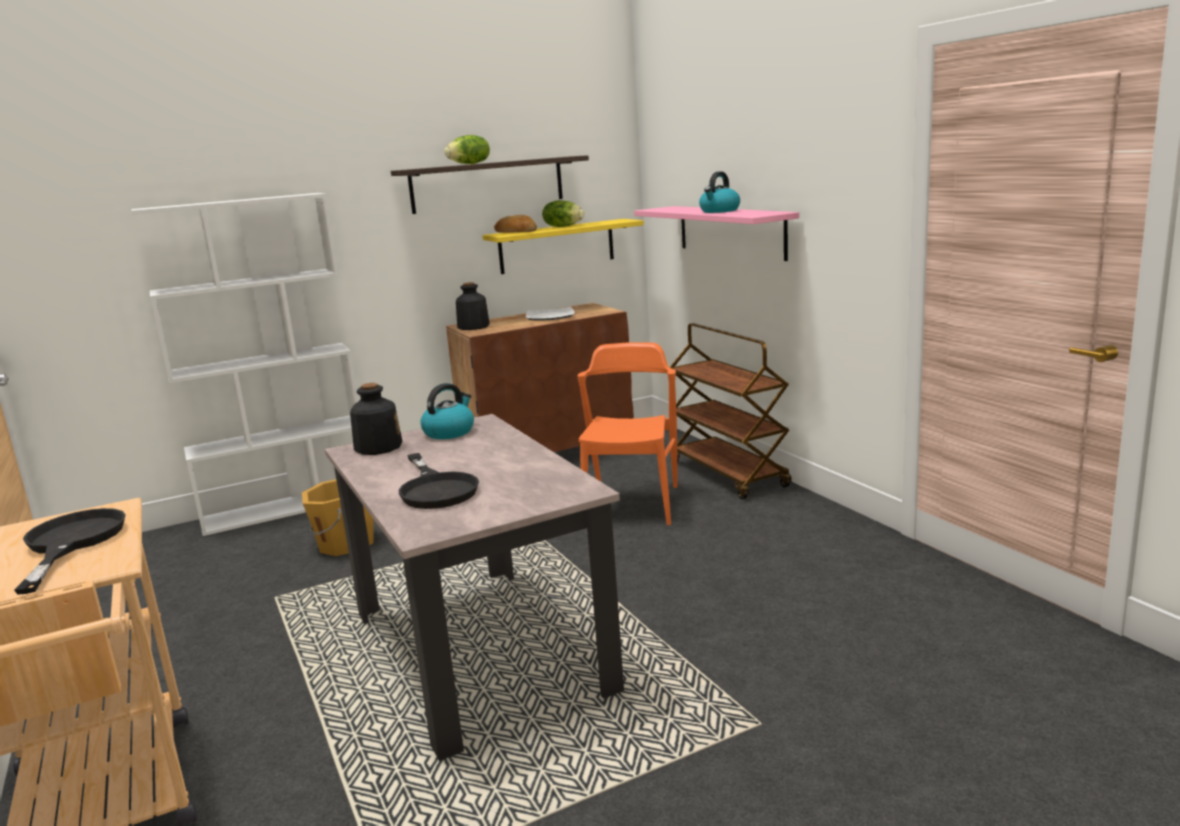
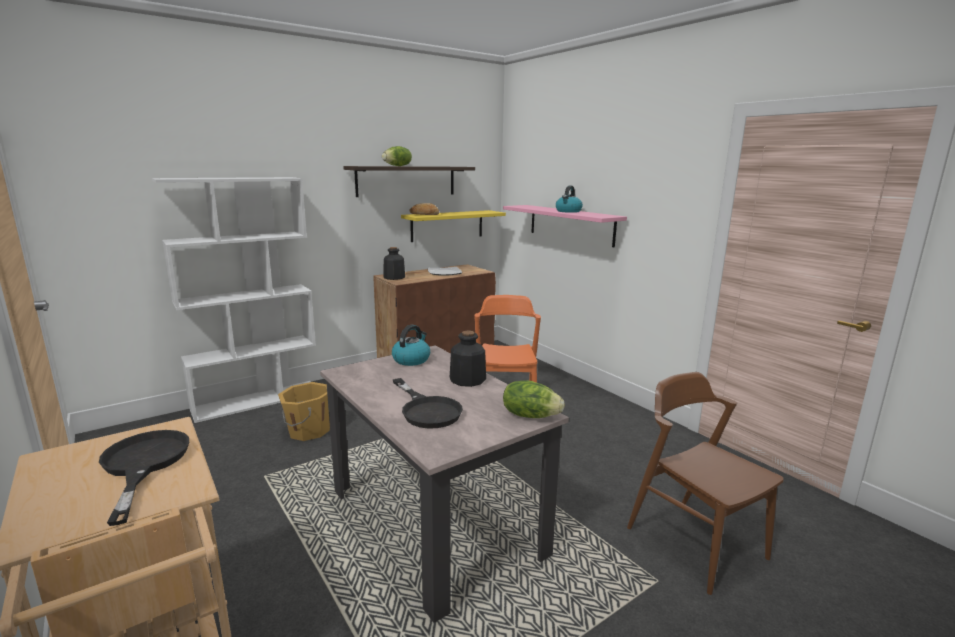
camera: 10 degrees left, 0 degrees up
bottle [350,383,402,455] -> bottle moved to [450,331,486,387]
lettuce [542,200,584,227] -> lettuce moved to [503,380,565,418]
brown cart [670,323,792,500] -> none
none -> brown chair [627,372,784,595]

